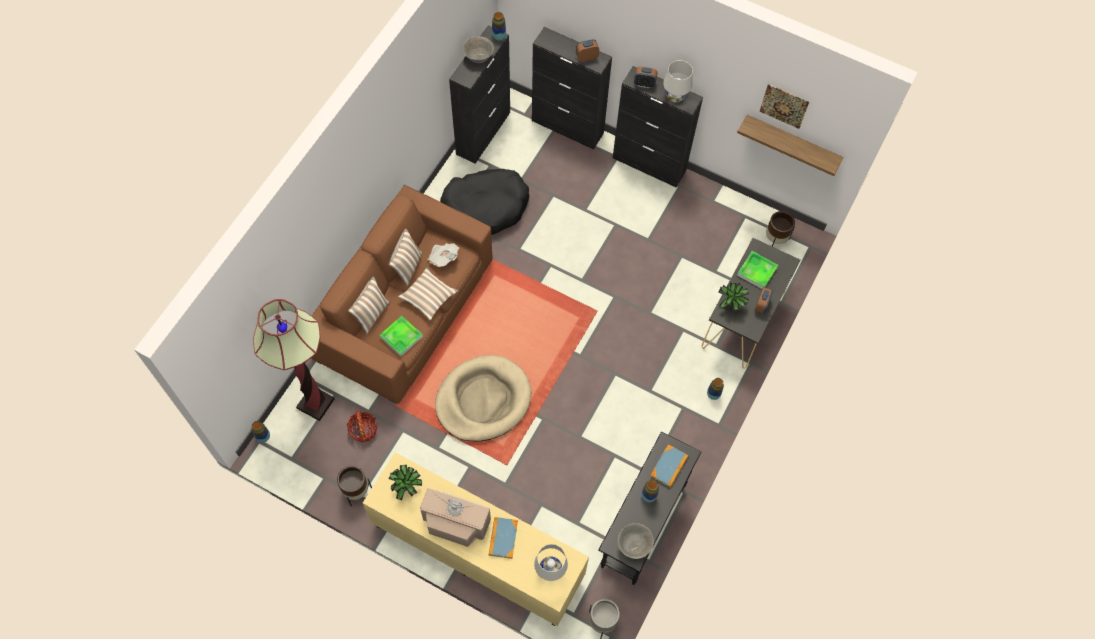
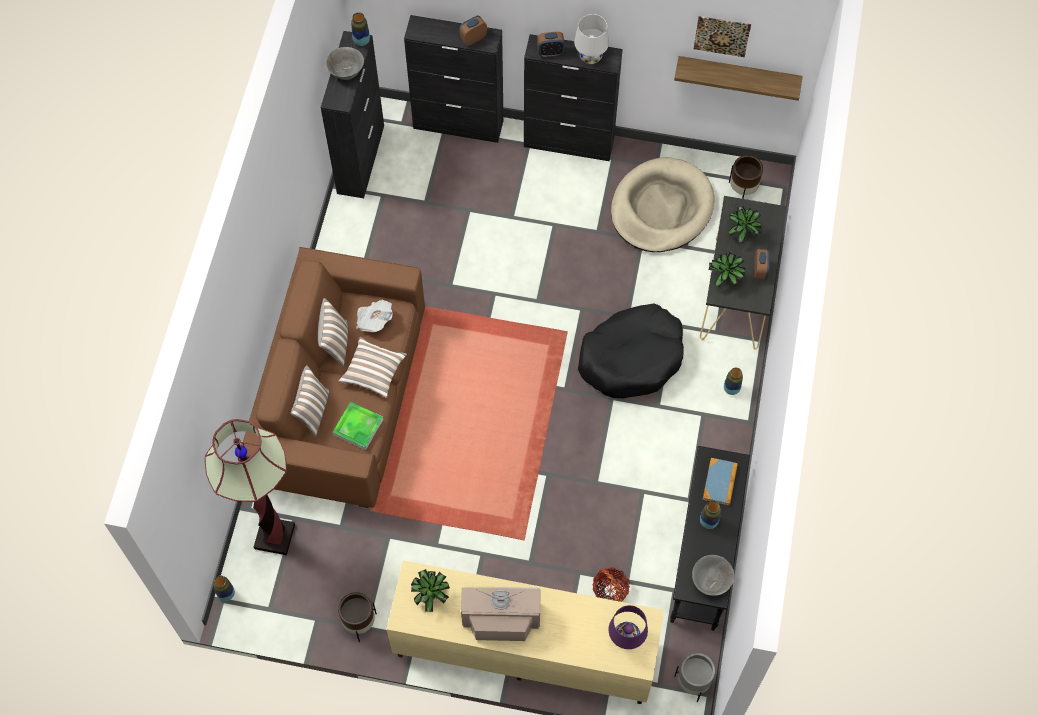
camera: 15 degrees left, 0 degrees up
basket [347,410,377,443] -> basket moved to [593,567,630,602]
beige dog bed [435,355,531,442] -> beige dog bed moved to [611,157,714,252]
black dog bed [440,169,529,235] -> black dog bed moved to [578,304,684,398]
book [489,517,518,559] -> none
white table lamp [534,544,568,581] -> purple table lamp [609,605,648,649]
tray [737,251,778,289] -> potted plant [728,206,761,243]

